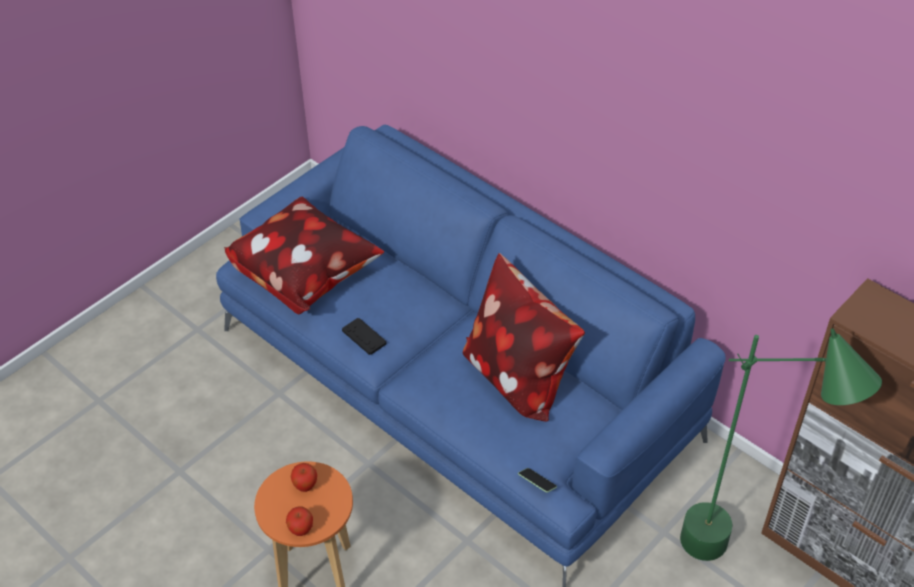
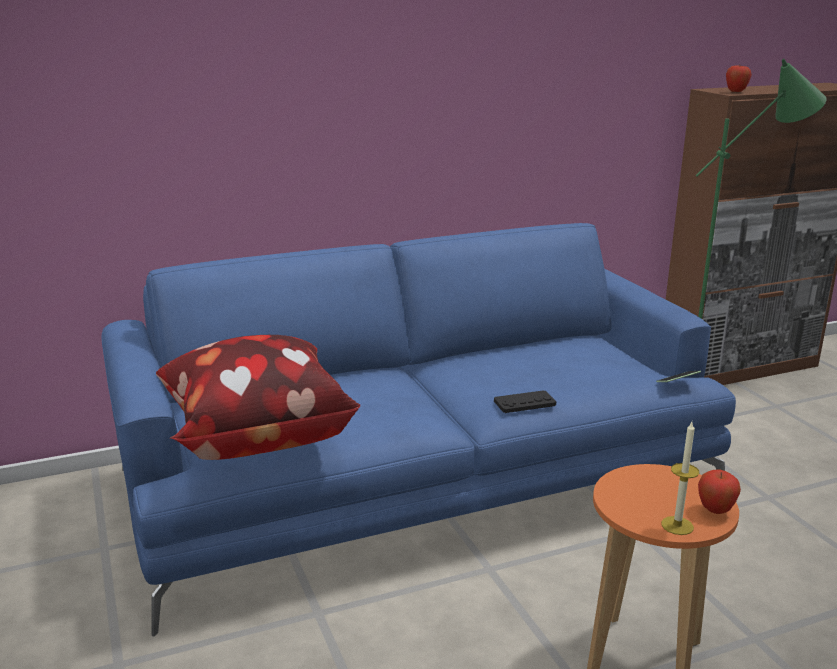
camera: 65 degrees left, 25 degrees down
apple [291,463,317,492] -> apple moved to [726,66,752,92]
black game controller [342,318,386,355] -> black game controller moved to [494,390,556,413]
pillow [463,253,585,422] -> none
none -> candle [661,422,699,535]

